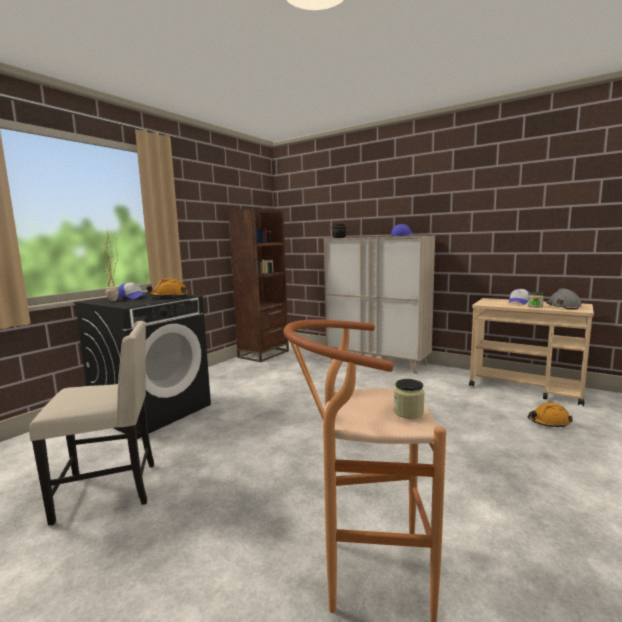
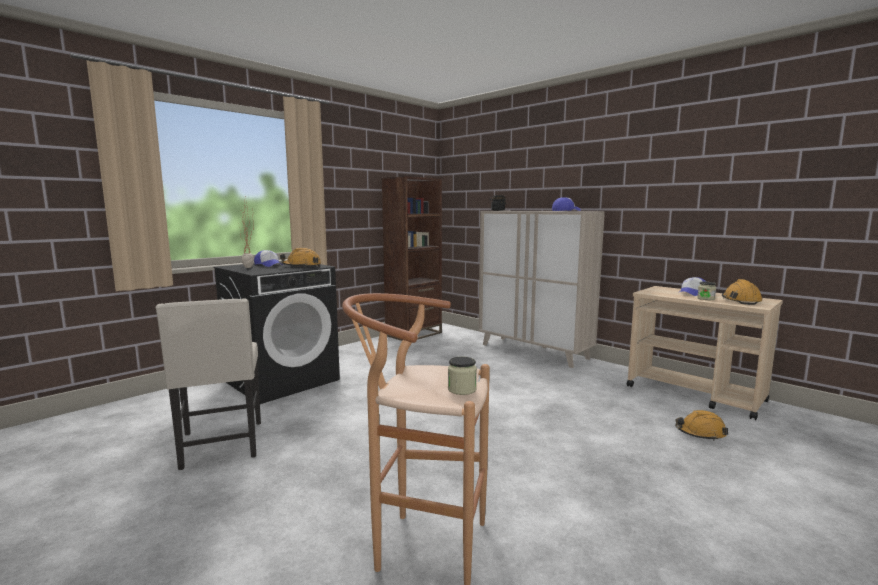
camera: 10 degrees right, 0 degrees up
beige chair [29,321,154,526] -> beige chair turned 75 degrees clockwise [155,298,261,470]
grey hard hat [546,289,582,310] -> orange hard hat [722,279,763,305]

